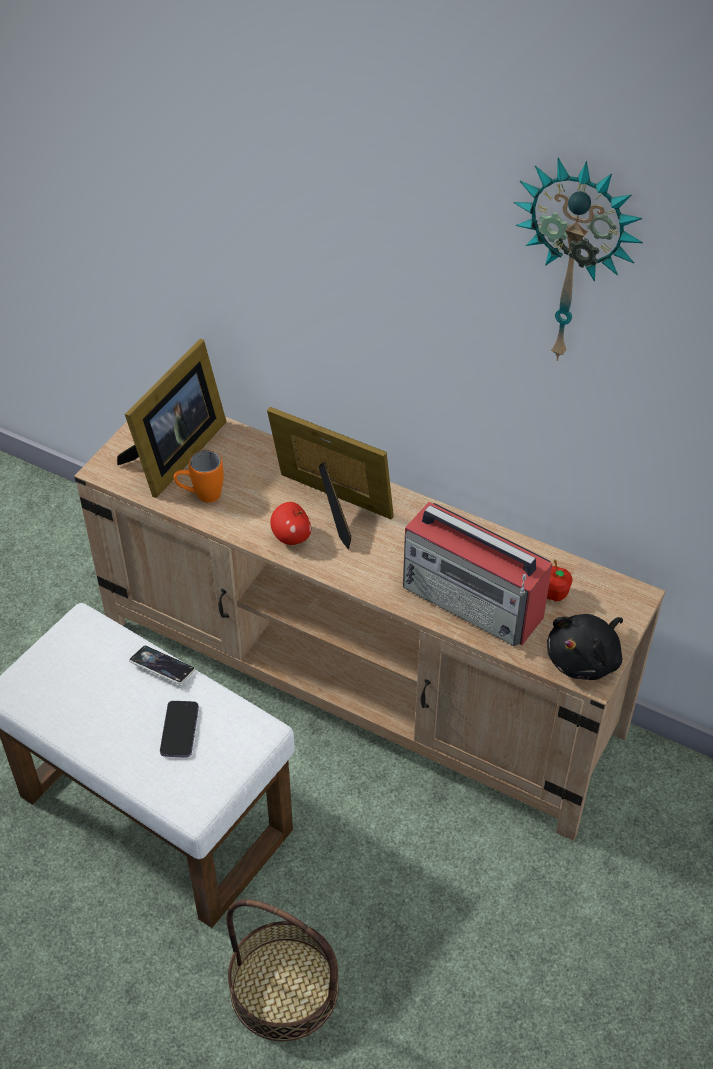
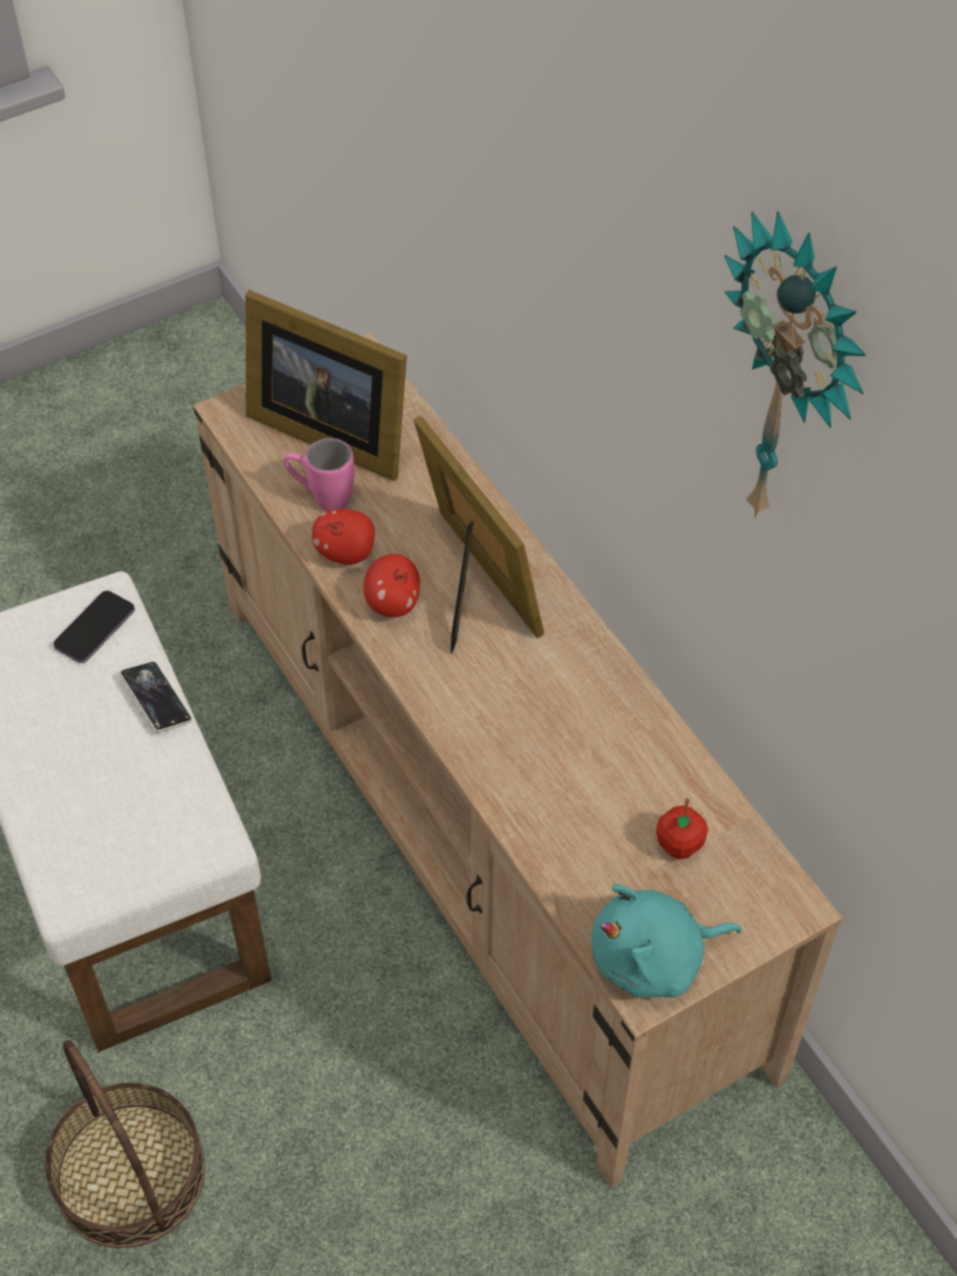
camera: 30 degrees right, 5 degrees up
picture frame [117,339,226,498] -> picture frame turned 60 degrees clockwise [246,290,407,481]
phone [160,701,199,758] -> phone moved to [53,591,135,663]
orange mug [174,450,224,503] -> pink mug [284,438,355,511]
radio [403,502,552,646] -> none
black plush toy [547,614,623,680] -> turquoise plush toy [591,884,742,997]
none -> apple [312,509,375,565]

